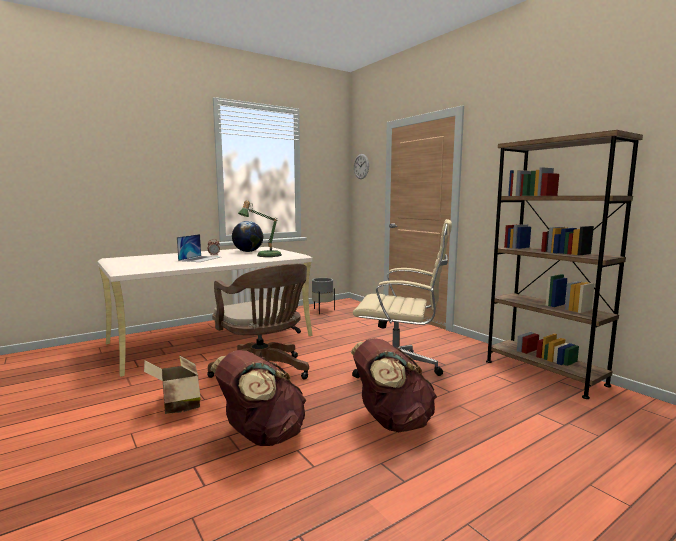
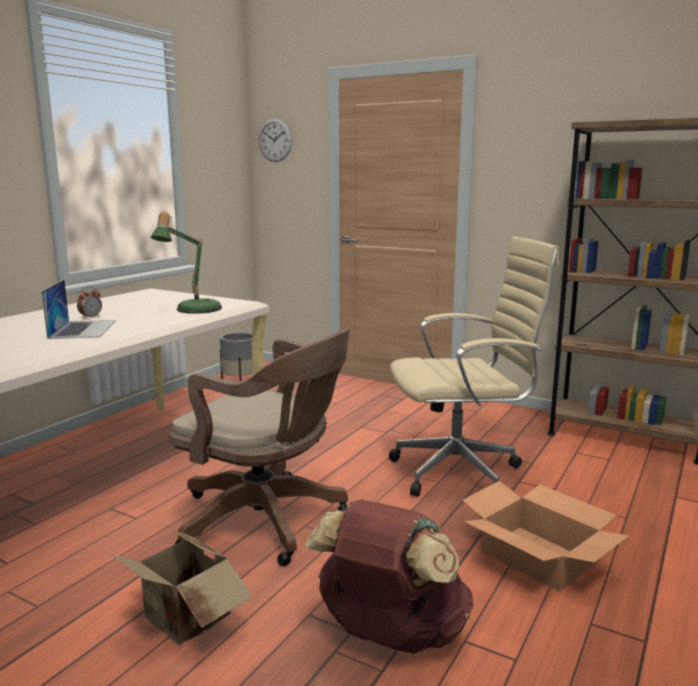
camera: 25 degrees left, 5 degrees up
globe [232,221,263,252] -> none
brown backpack [351,338,437,432] -> cardboard box [462,481,629,591]

